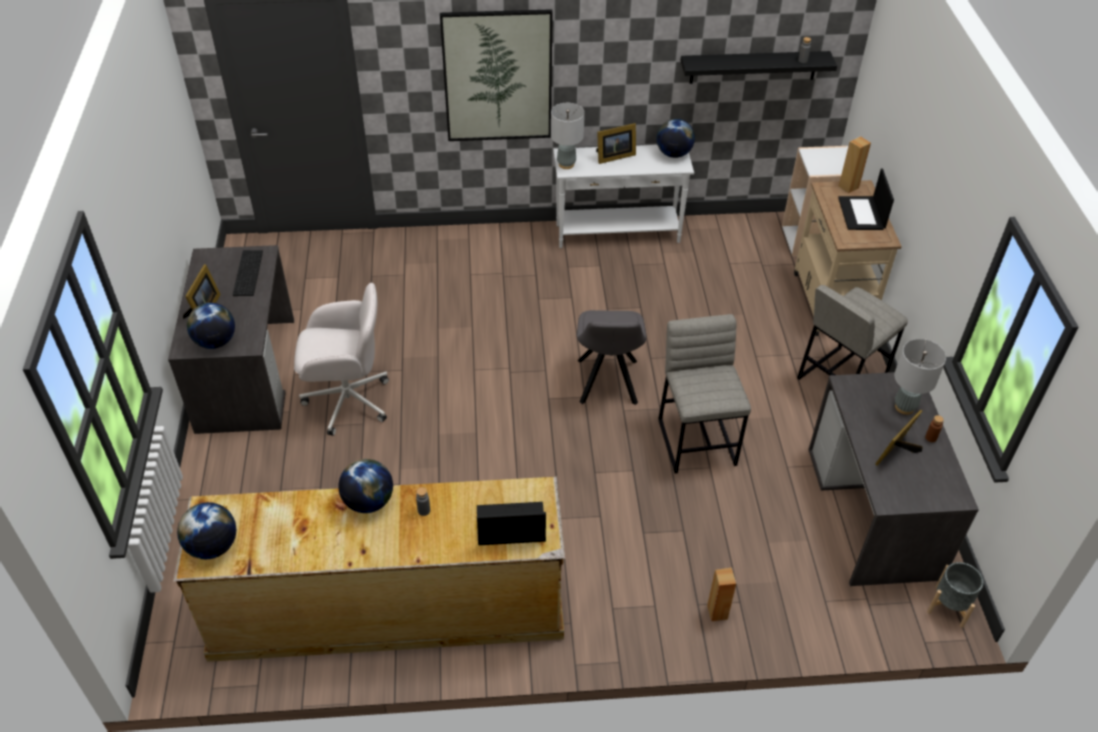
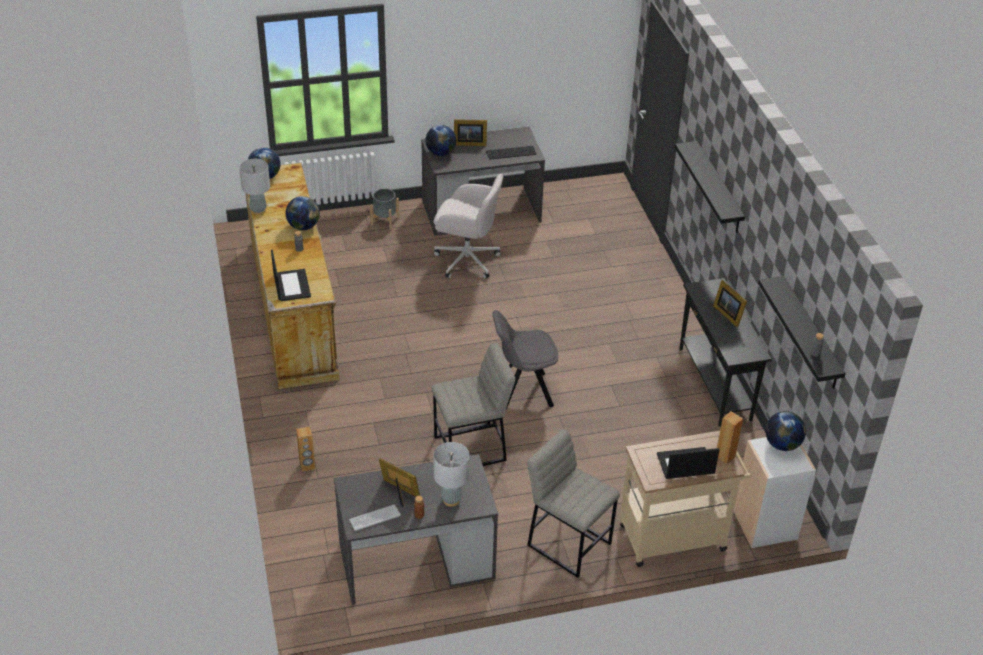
camera: 80 degrees right, 5 degrees down
white office chair [294,282,389,436] -> white office chair turned 60 degrees counterclockwise [434,174,503,279]
picture [440,9,553,141] -> black shelf [675,141,745,233]
grey table lamp [551,103,585,169] -> grey table lamp moved to [239,159,270,215]
white console table [553,145,694,248] -> black console table [679,278,772,427]
globe [657,119,695,158] -> globe moved to [765,411,806,451]
grey planter [927,562,984,628] -> grey planter moved to [370,189,399,230]
none -> keyboard [349,504,401,531]

